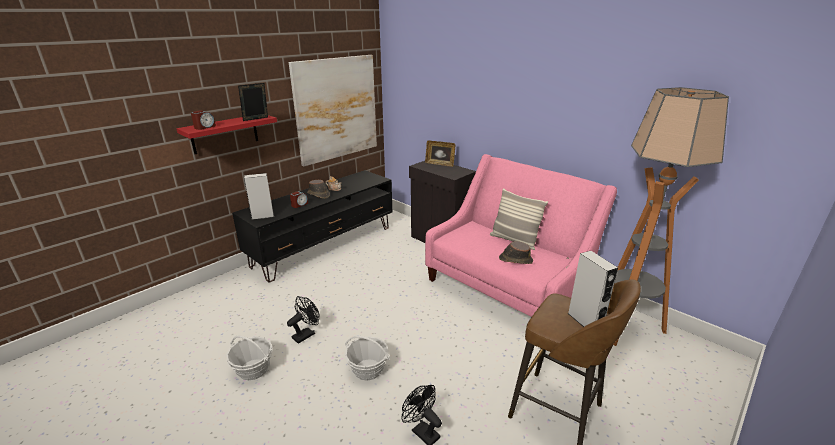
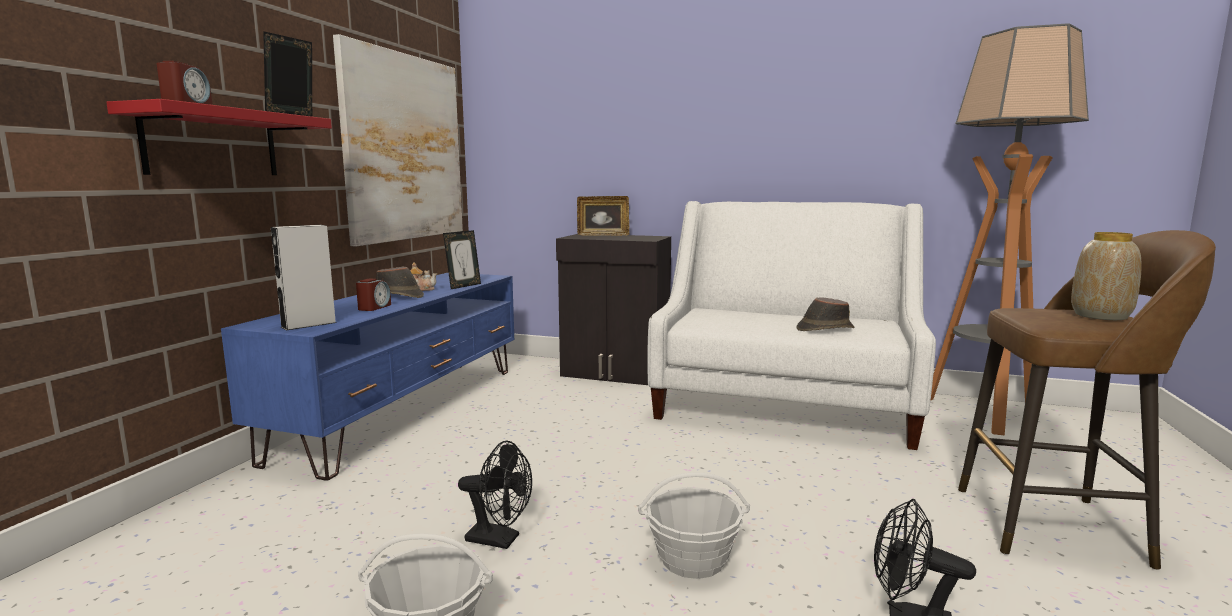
camera: 25 degrees left, 15 degrees down
black tv stand [232,170,392,283] -> blue tv stand [221,273,514,480]
black fan [287,296,320,344] -> black fan turned 90 degrees clockwise [458,441,532,549]
pink sofa [425,154,617,317] -> white sofa [647,201,936,450]
pillow [490,188,548,250] -> none
grey speaker [567,251,618,327] -> vase [1071,232,1142,320]
none -> picture frame [443,230,481,289]

